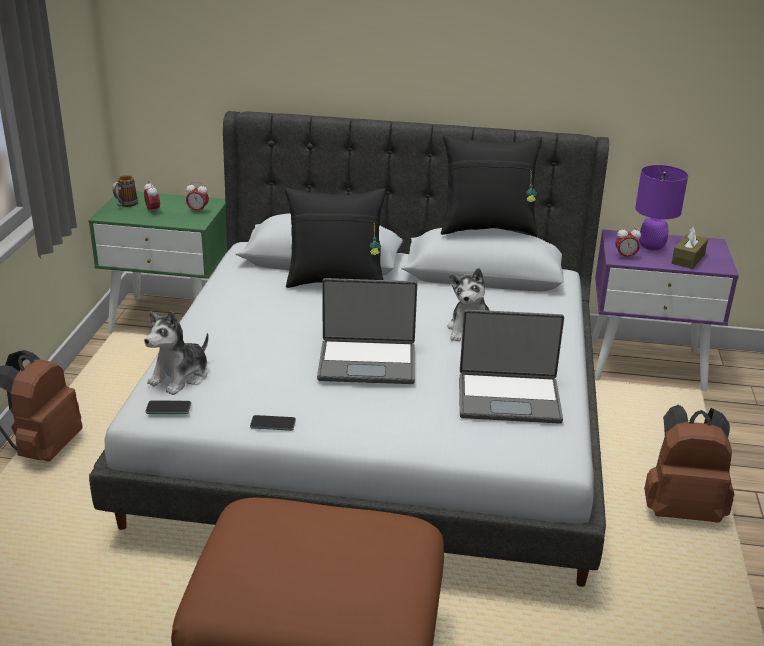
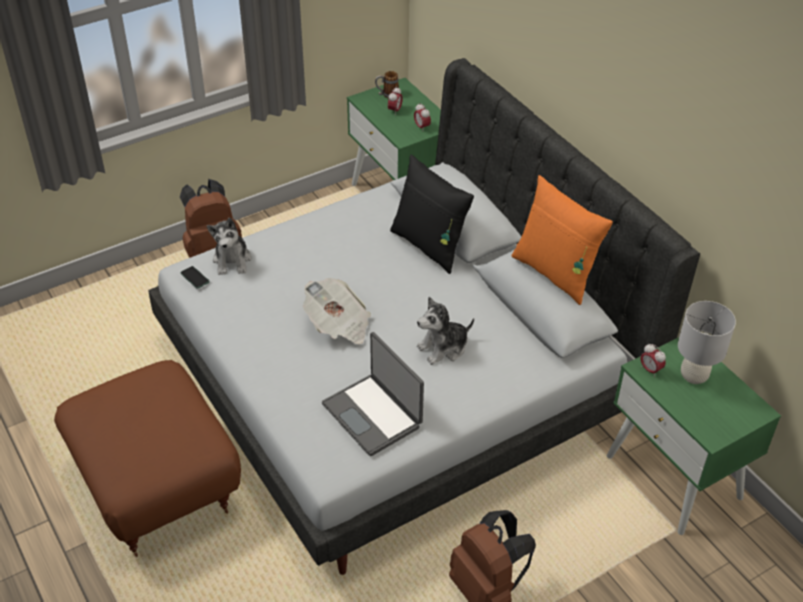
camera: 50 degrees right, 15 degrees up
plush toy [144,311,209,395] -> plush toy turned 90 degrees counterclockwise [207,218,251,275]
phone [250,415,296,431] -> none
laptop [317,278,417,384] -> newspaper [303,278,371,344]
black pillow [441,135,542,237] -> orange pillow [511,175,613,305]
purple nightstand [592,229,739,392] -> green nightstand [607,337,781,535]
purple table lamp [635,165,688,250] -> grey table lamp [678,301,736,384]
brown tissue box [672,227,708,269] -> none

